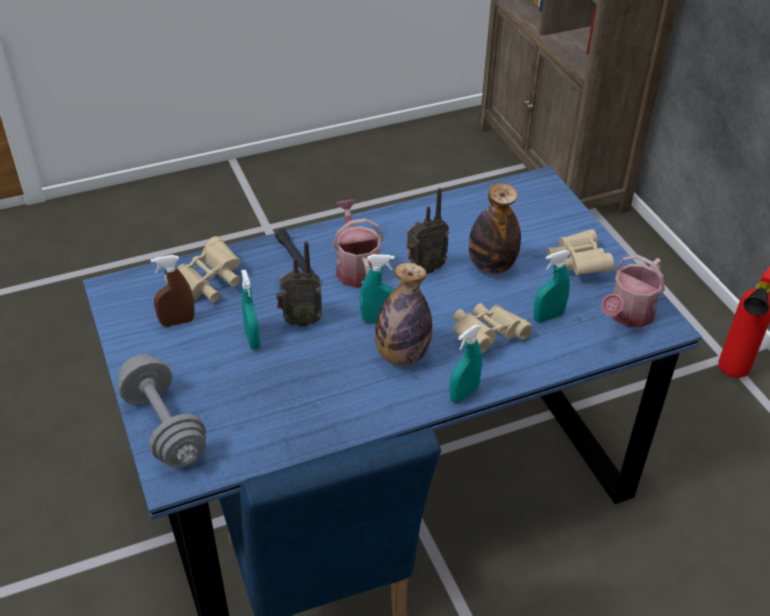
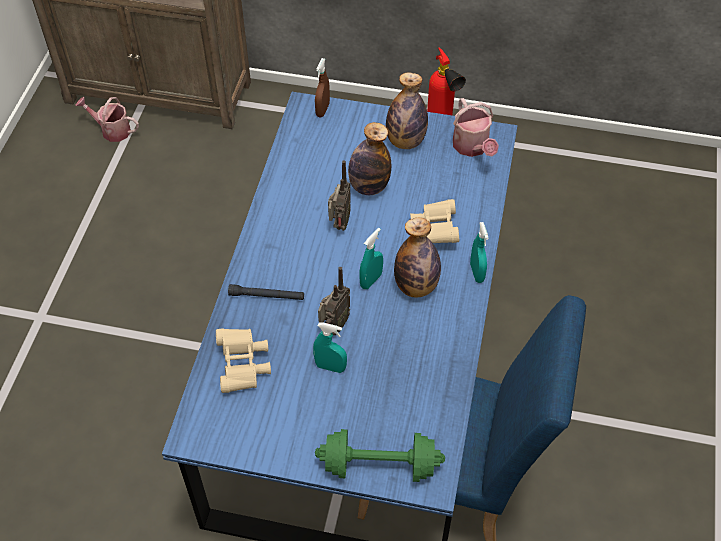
camera: 55 degrees left, 10 degrees up
grey dumbbell [117,354,206,468] -> green dumbbell [315,429,445,482]
brown spray bottle [150,255,194,326] -> brown spray bottle moved to [315,58,330,117]
watering can [333,200,384,288] -> watering can moved to [75,97,139,142]
turquoise spray bottle [534,250,571,322] -> none
beige binoculars [547,229,614,275] -> bottle [386,72,428,149]

